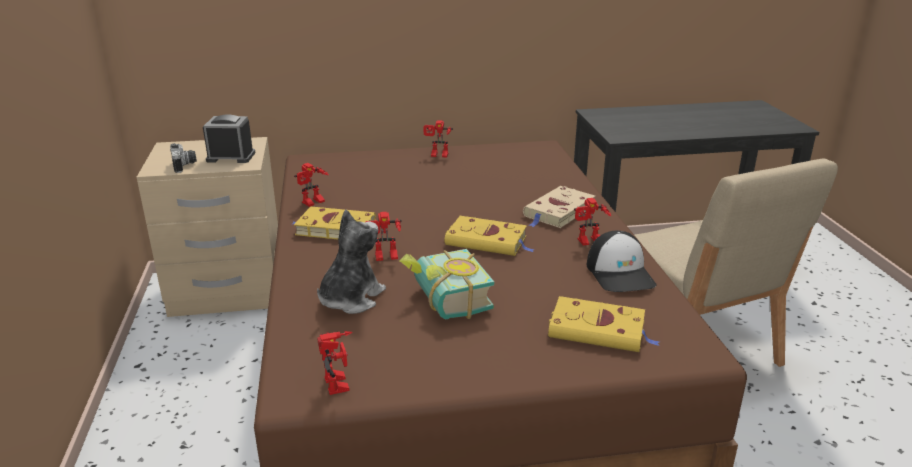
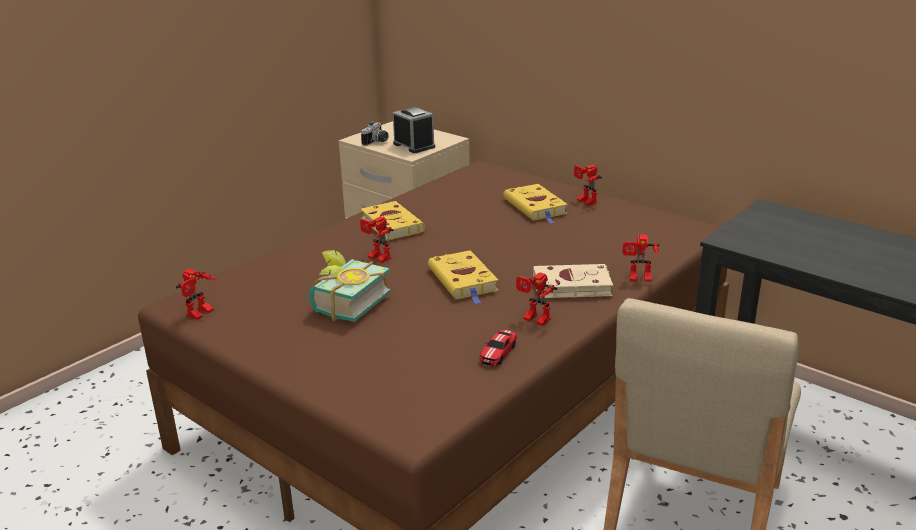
camera: 50 degrees right, 0 degrees up
toy robot [294,163,329,207] -> toy robot moved to [622,234,659,282]
plush toy [317,210,386,314] -> none
yellow book [548,296,660,352] -> yellow book moved to [503,184,568,224]
cap [587,231,657,292] -> toy car [479,330,517,367]

